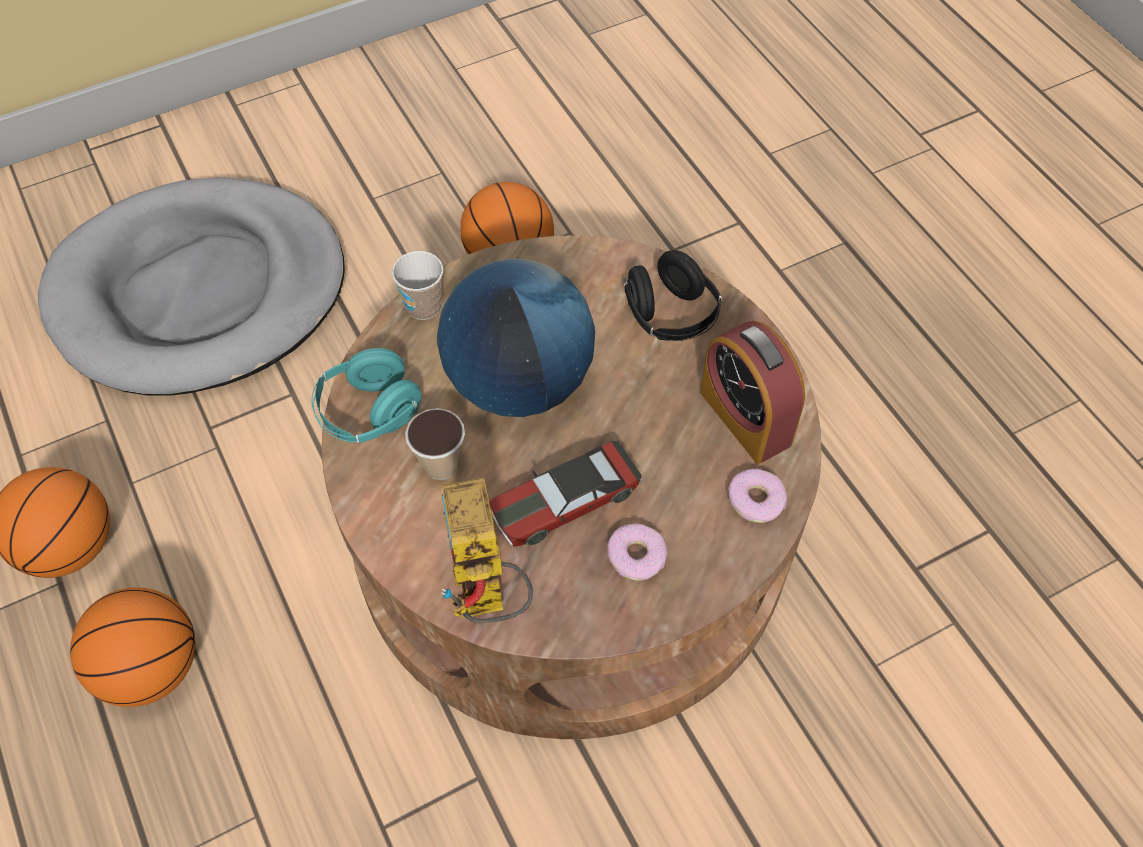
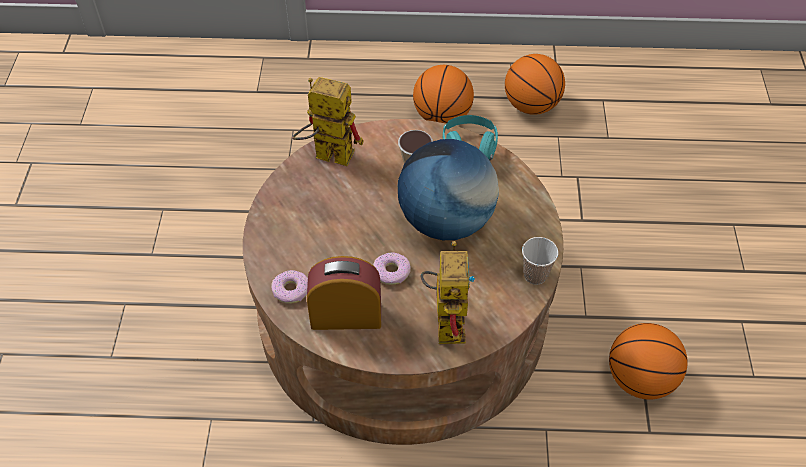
camera: 120 degrees right, 5 degrees down
grey dog bed [38,177,345,396] -> none
cup [392,251,443,320] -> cup moved to [522,237,558,285]
toy car [489,441,642,547] -> none
donut [608,523,667,581] -> donut moved to [373,252,411,285]
black headphones [624,250,722,341] -> toy robot [421,241,476,344]

